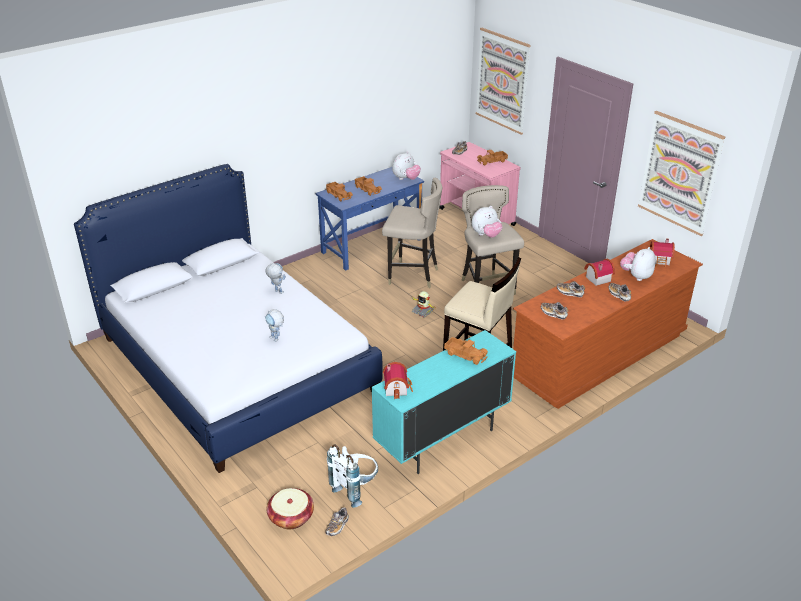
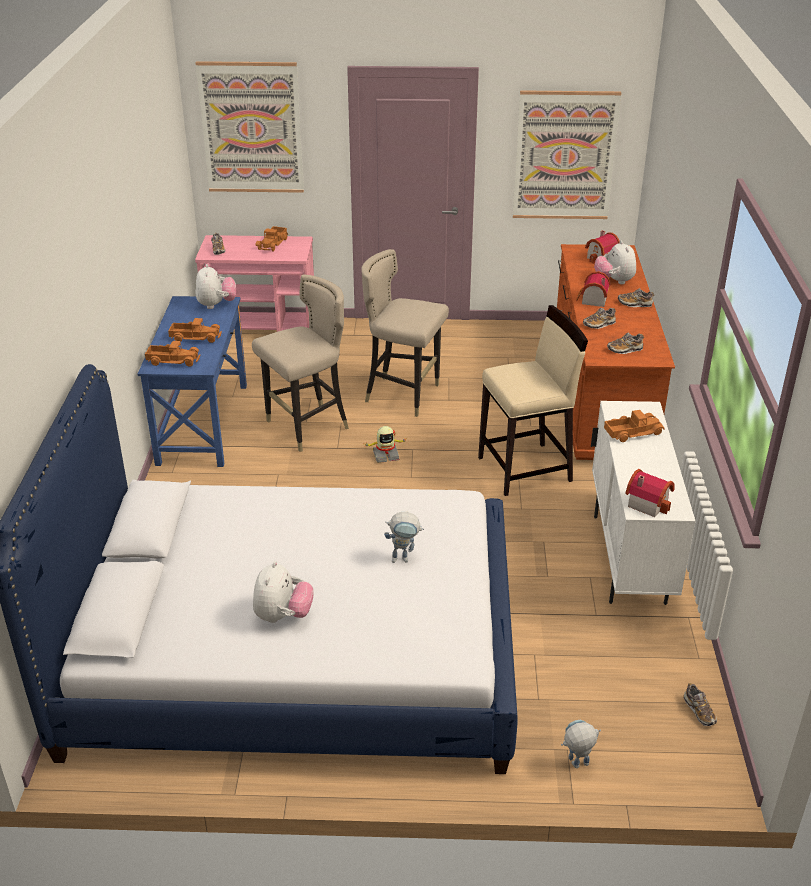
camera: 50 degrees left, 0 degrees up
toy robot [265,263,286,294] -> toy robot moved to [561,720,601,768]
basket [267,488,314,529] -> none
white backpack [327,444,378,508] -> none
turquoise cabinet [372,330,516,474] -> white cabinet [591,401,696,605]
plush toy [472,206,502,238] -> plush toy moved to [253,561,314,623]

